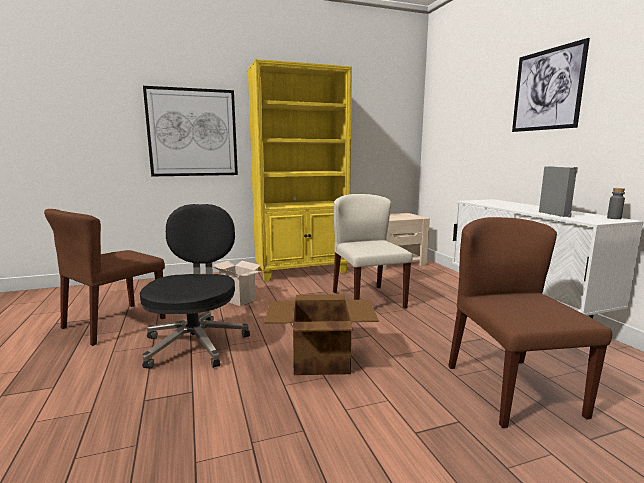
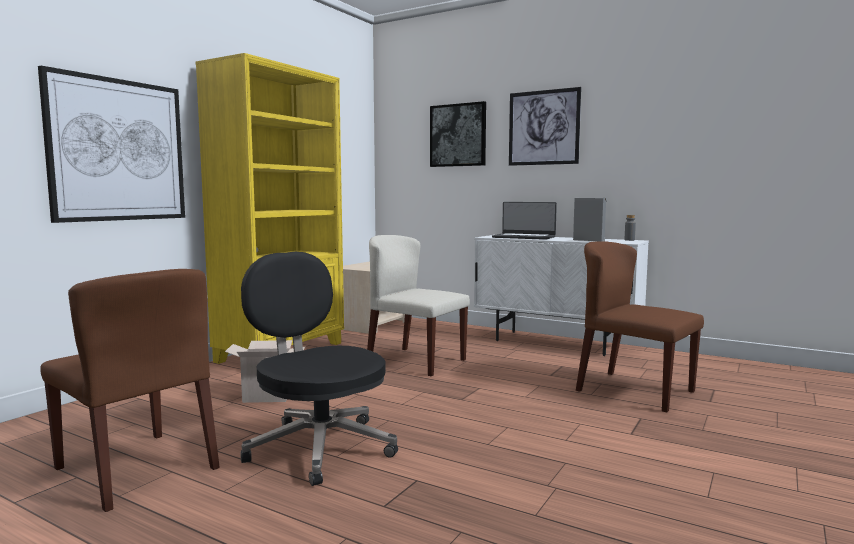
camera: 40 degrees left, 5 degrees down
brown chair [44,209,166,346] -> brown chair turned 45 degrees counterclockwise [40,269,220,512]
cardboard box [265,294,379,375] -> none
none -> picture [430,101,486,167]
none -> laptop [492,202,557,240]

